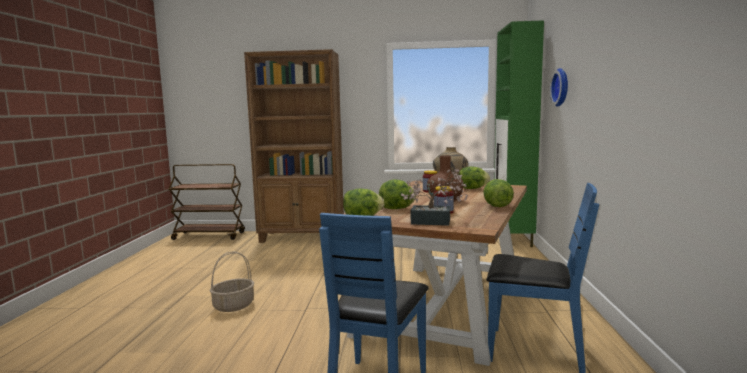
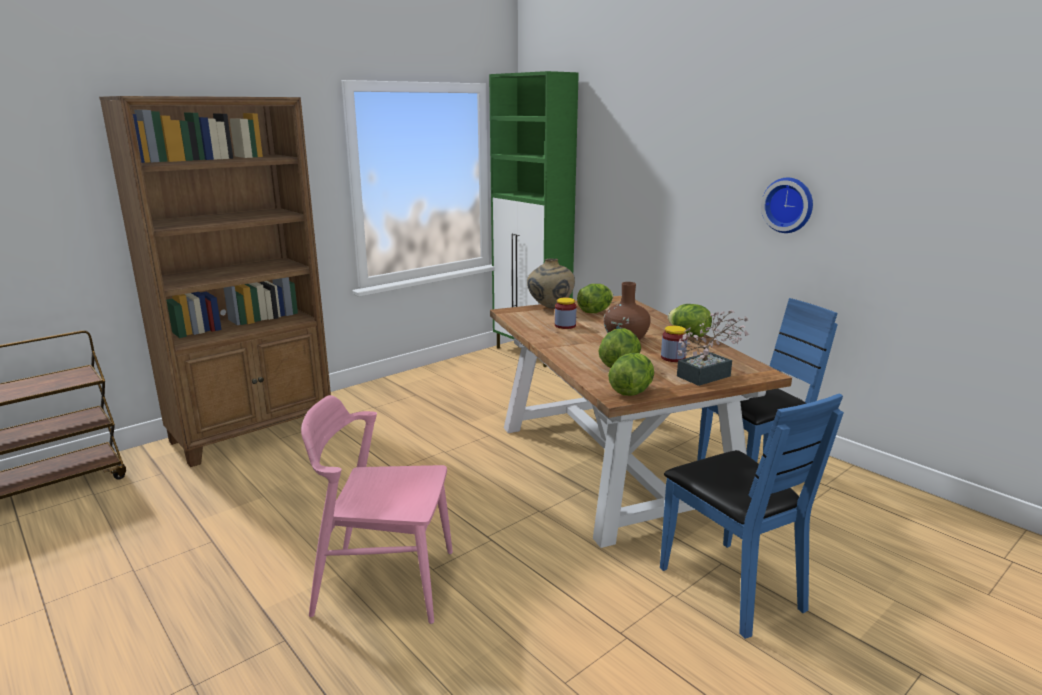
camera: 45 degrees left, 10 degrees up
basket [210,251,254,312] -> pink chair [301,395,453,624]
wall clock [550,68,568,107] -> wall clock moved to [761,178,813,233]

